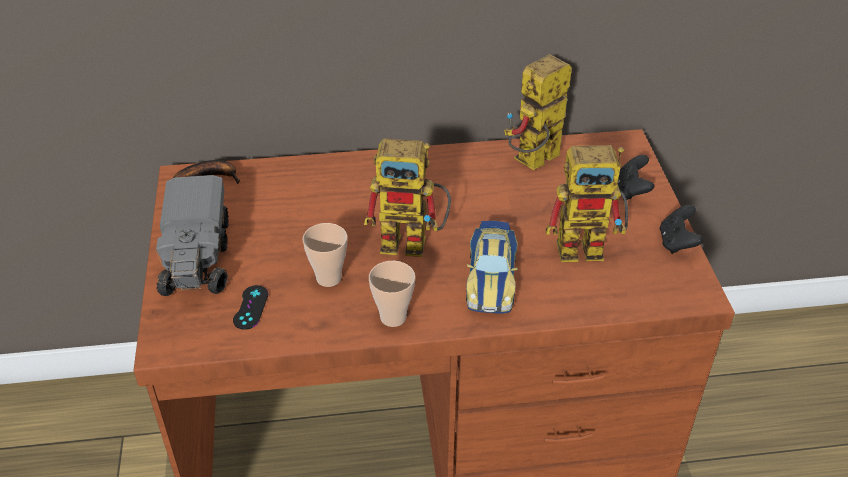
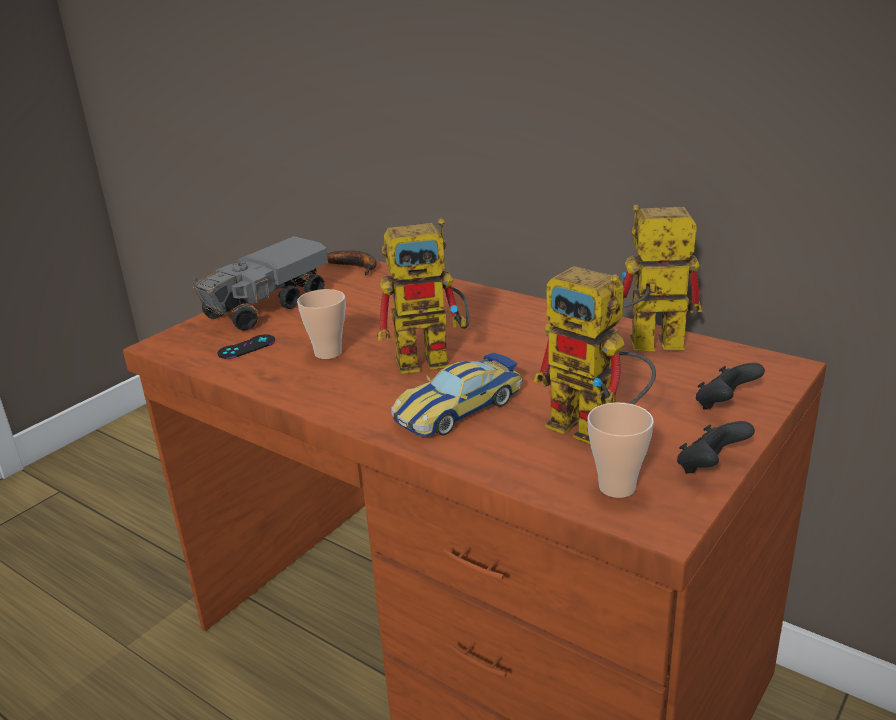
camera: 45 degrees right, 15 degrees down
toy robot [364,139,451,257] -> toy robot turned 60 degrees counterclockwise [377,218,470,374]
cup [369,261,415,327] -> cup moved to [587,403,654,498]

